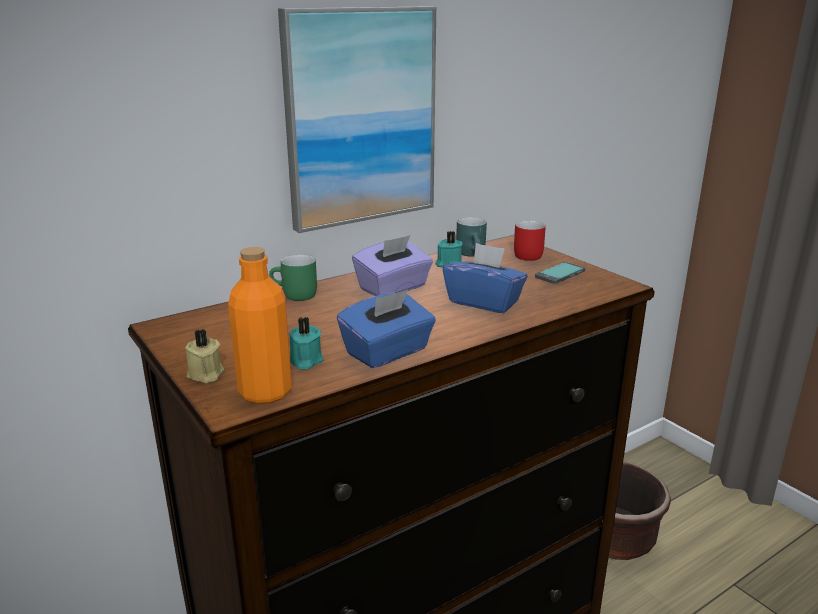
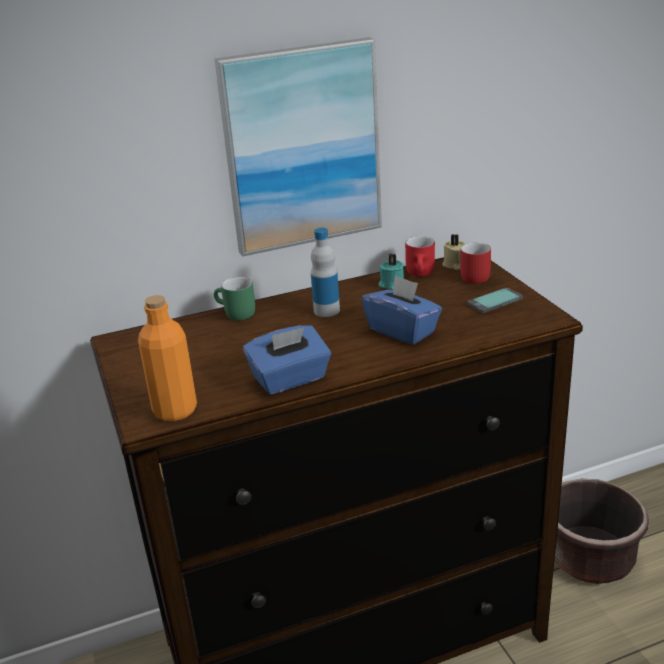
camera: 15 degrees right, 5 degrees up
beige candle [185,329,224,383] -> beige candle moved to [442,234,465,270]
turquoise candle [289,317,323,370] -> none
purple tissue box [352,235,433,296] -> bottle [311,228,340,317]
turquoise mug [456,217,487,256] -> red mug [405,236,435,276]

